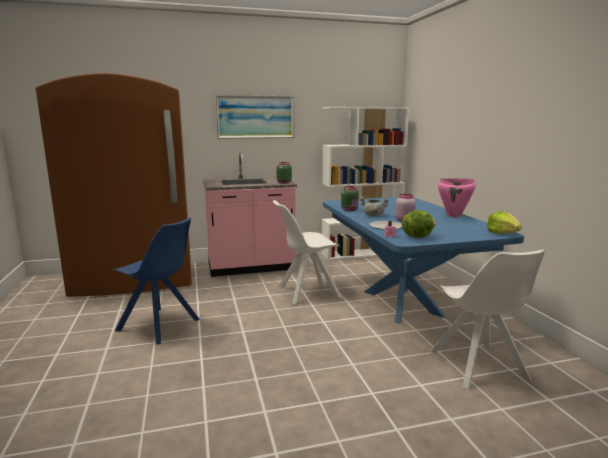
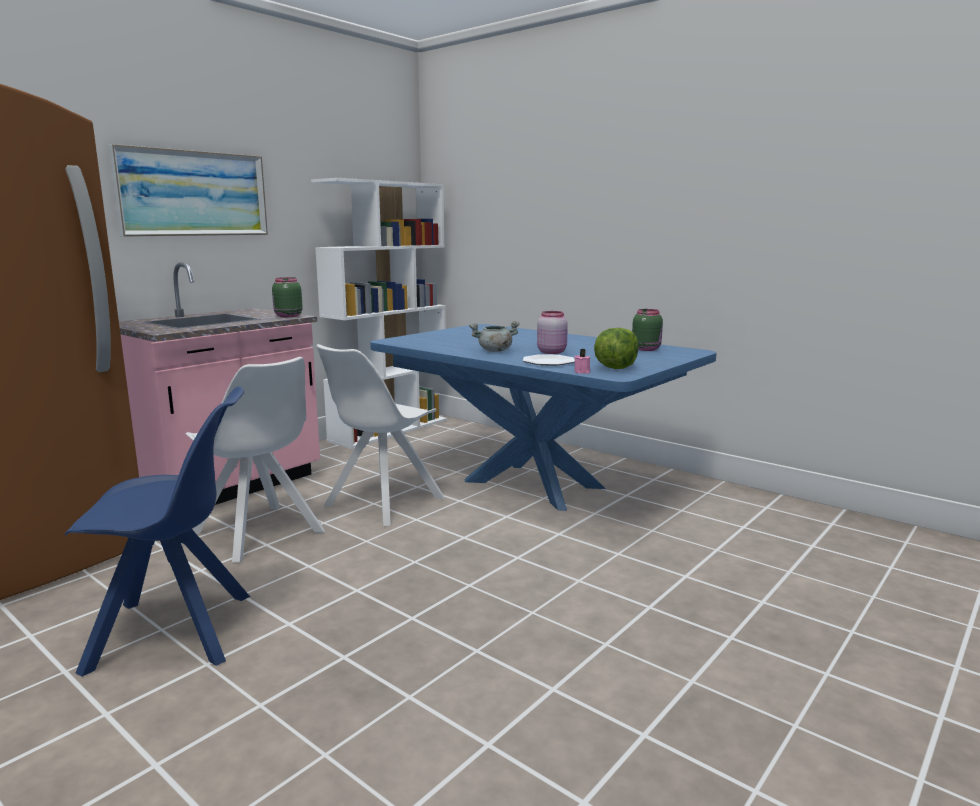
camera: 35 degrees left, 0 degrees up
green jar [341,186,359,211] -> green jar moved to [632,309,663,351]
white chair [430,250,545,390] -> white chair moved to [185,357,324,563]
pink cooking pot [438,178,476,217] -> none
lettuce [487,212,522,234] -> none

